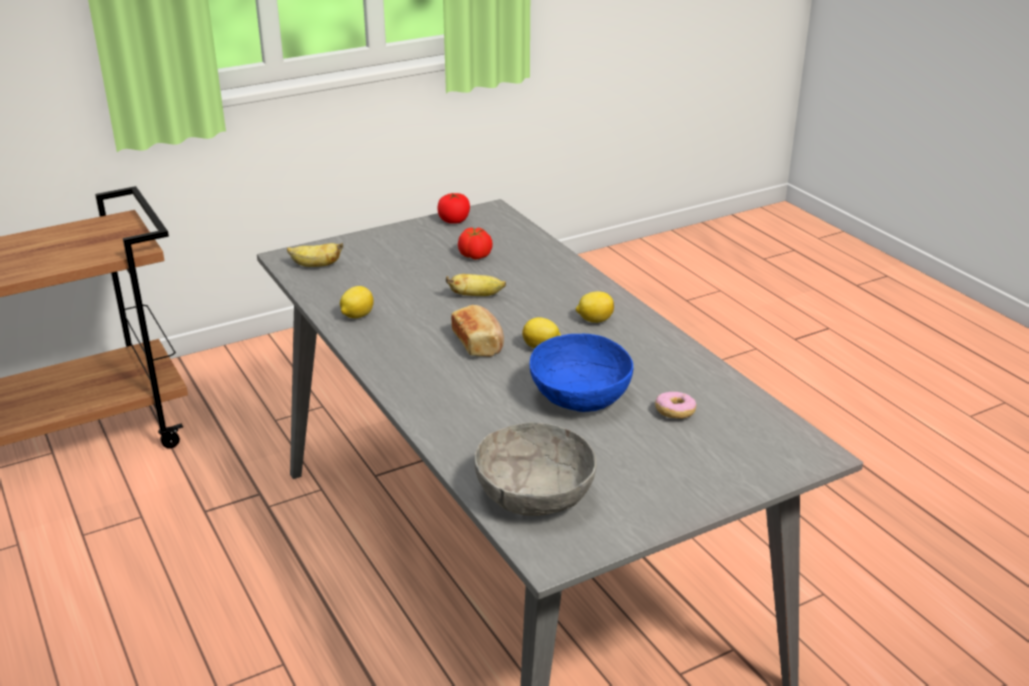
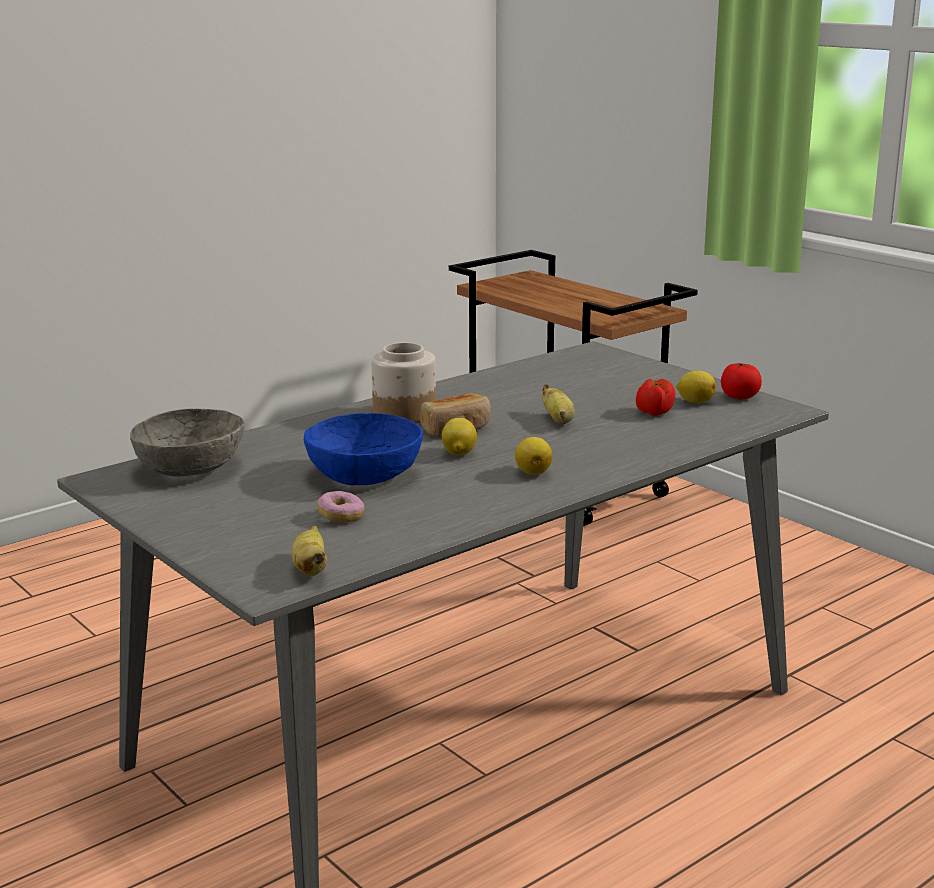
camera: 80 degrees right, 10 degrees down
banana [287,243,343,267] -> banana moved to [292,526,327,576]
lemon [340,286,373,318] -> lemon moved to [676,371,716,403]
none -> jar [371,342,436,424]

